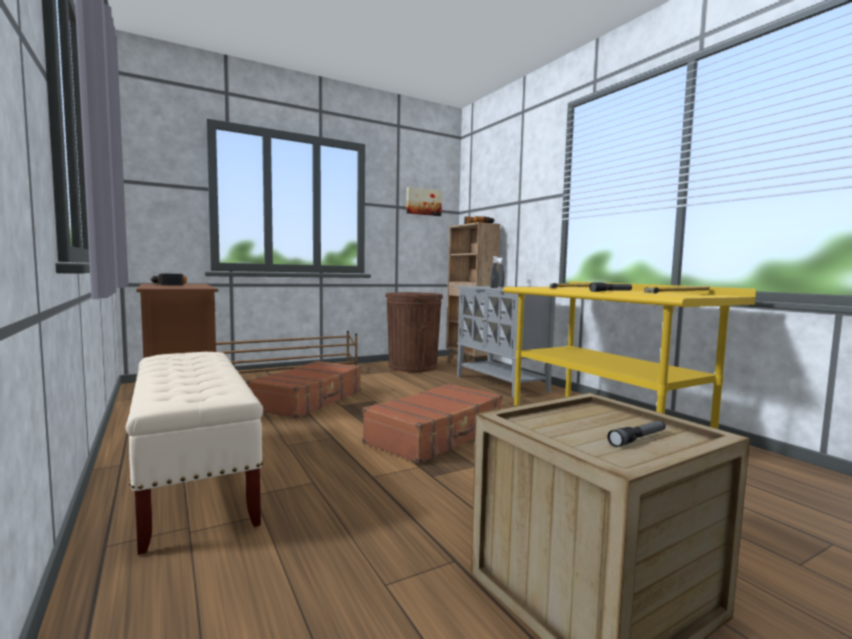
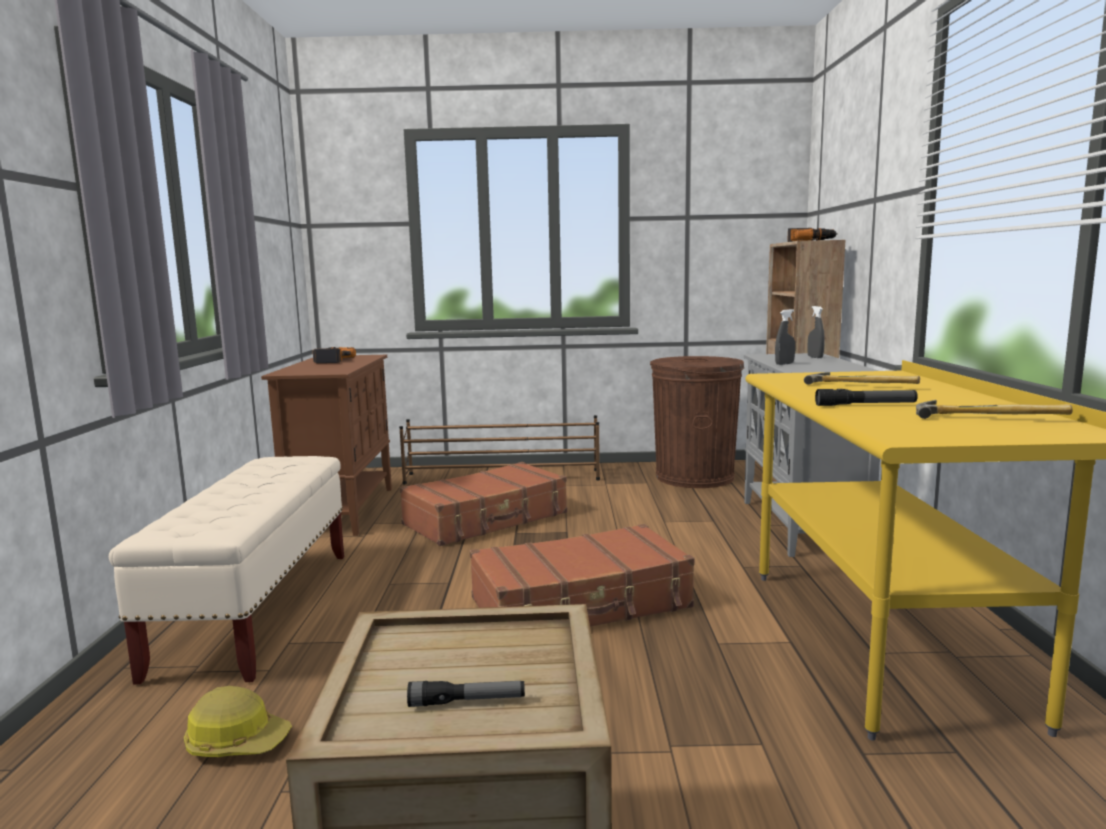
camera: 30 degrees right, 5 degrees up
picture [406,187,442,216] -> none
none -> hard hat [184,686,292,757]

